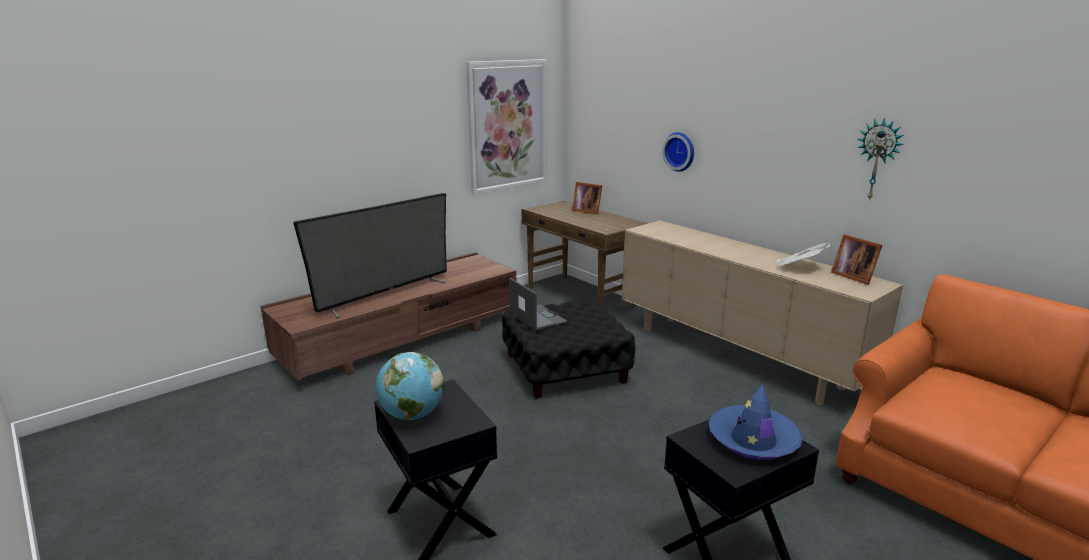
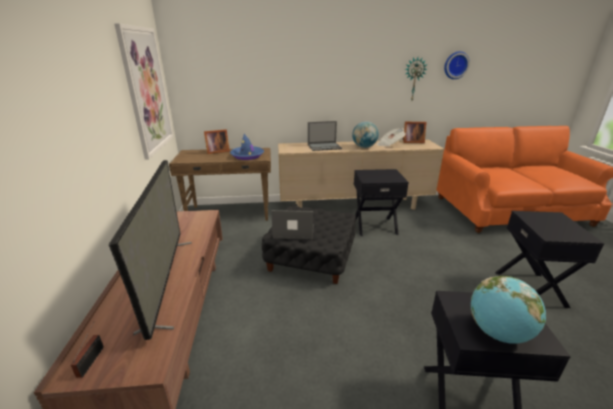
camera: 55 degrees left, 5 degrees up
wall clock [662,132,694,172] -> wall clock moved to [444,51,470,79]
blue hat [709,384,803,460] -> blue hat moved to [230,134,264,160]
none -> radio [71,322,104,378]
none -> laptop [308,121,342,151]
none -> globe [352,121,379,148]
none -> black side table [354,169,409,236]

